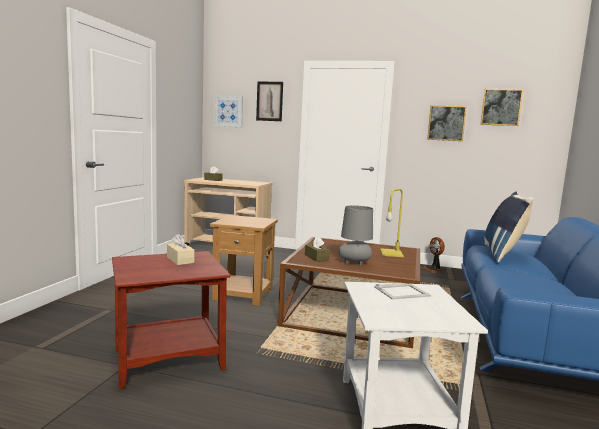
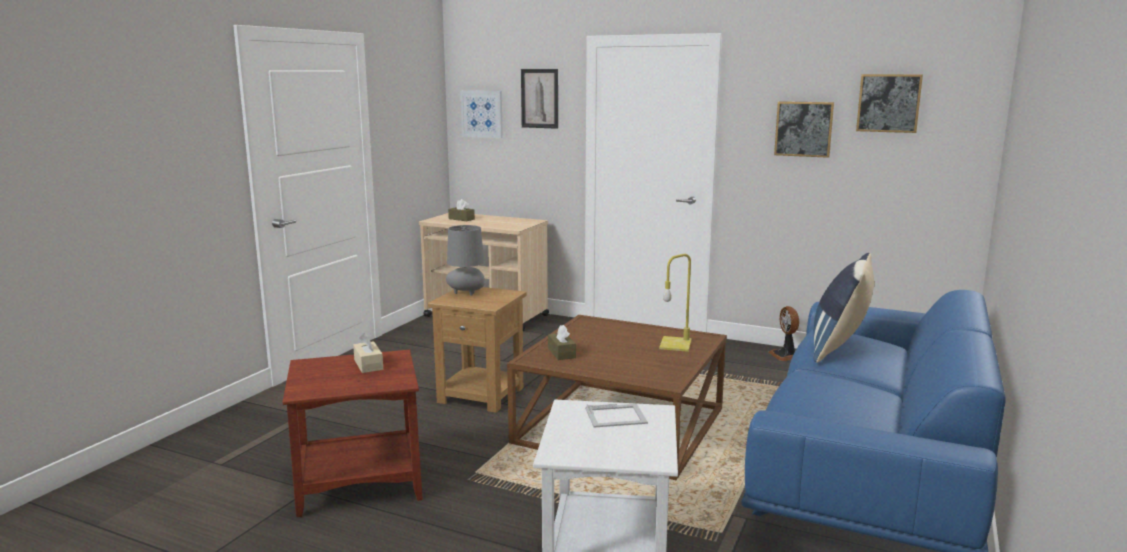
camera: 10 degrees right, 5 degrees up
grey table lamp [339,205,373,266] -> grey table lamp moved to [446,225,485,296]

